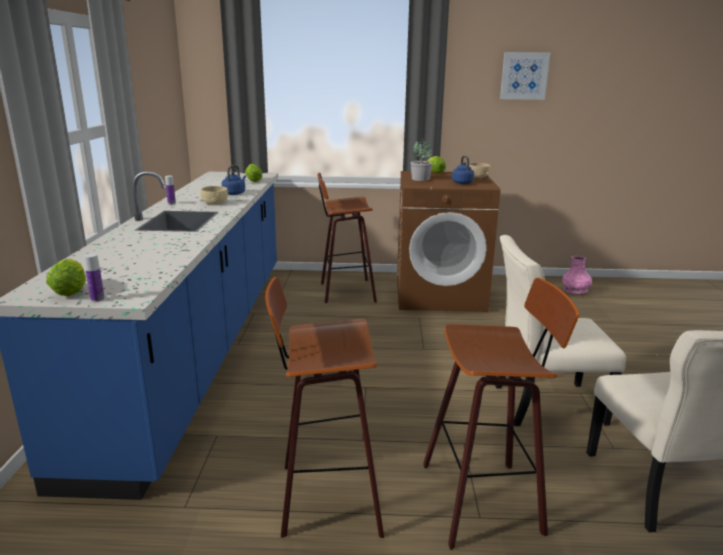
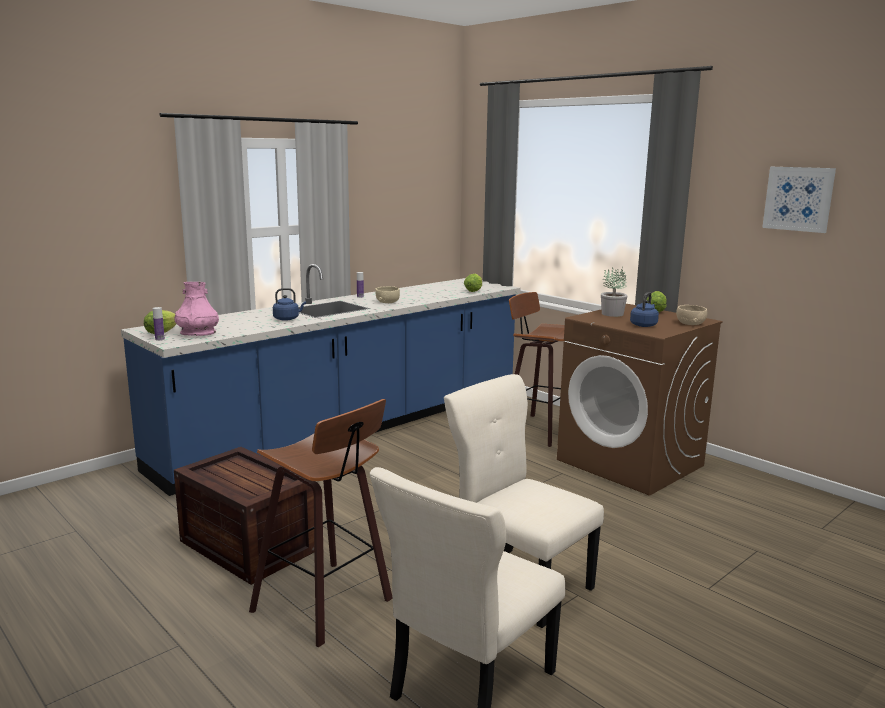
camera: 45 degrees right, 5 degrees down
blue kettle [222,165,246,195] -> blue kettle moved to [273,288,306,321]
stool [265,277,384,538] -> crate [174,447,314,585]
pink vase [562,256,592,294] -> pink vase moved to [174,282,219,336]

